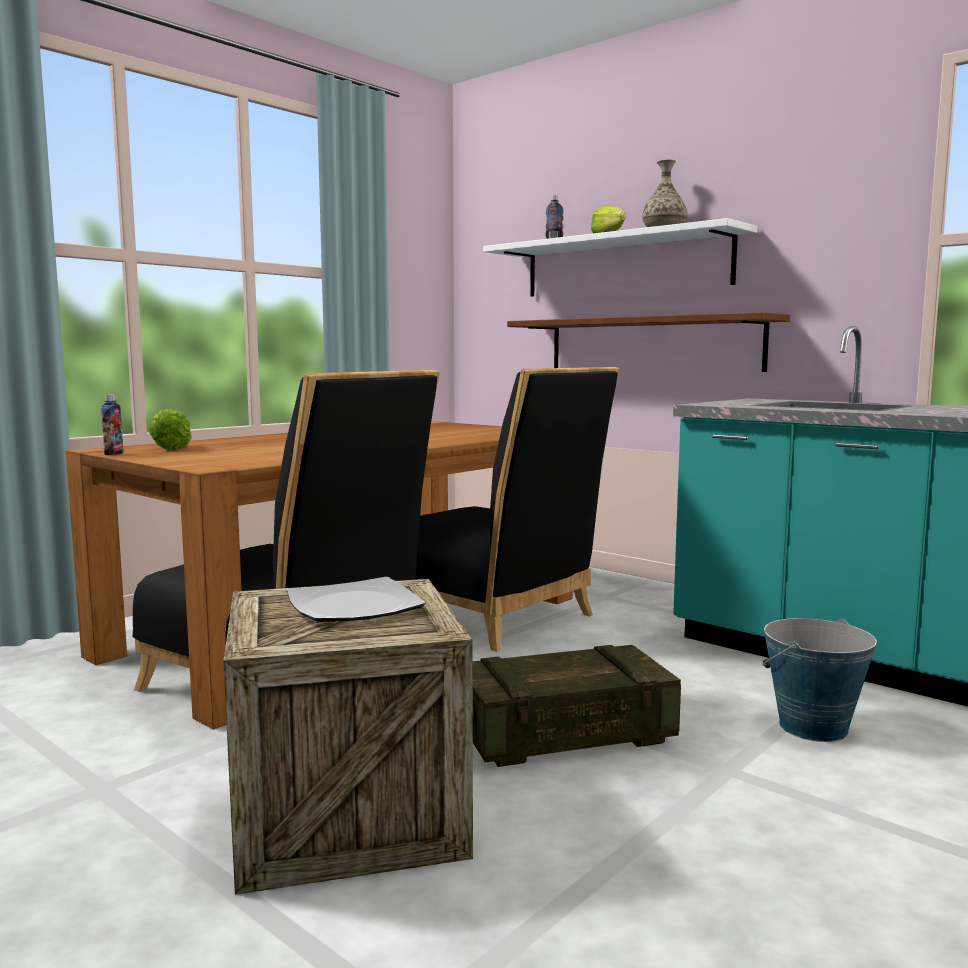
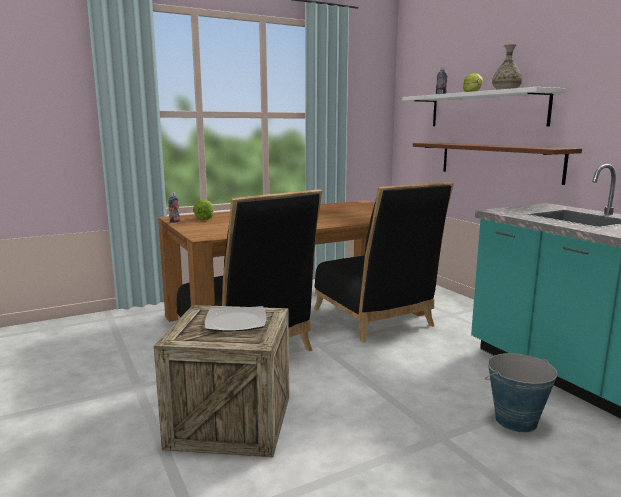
camera: 20 degrees right, 5 degrees up
crate [473,645,681,767] -> none

